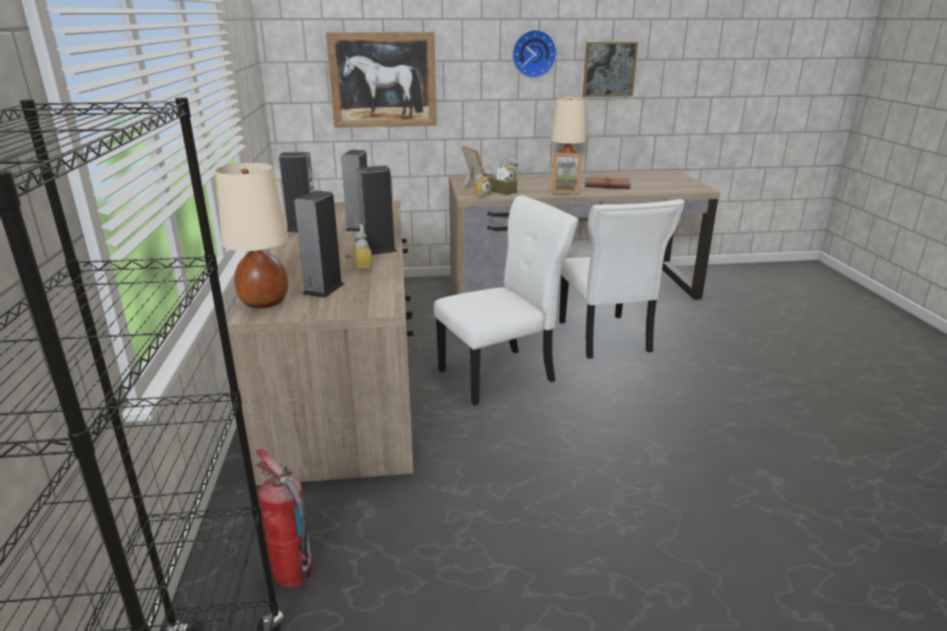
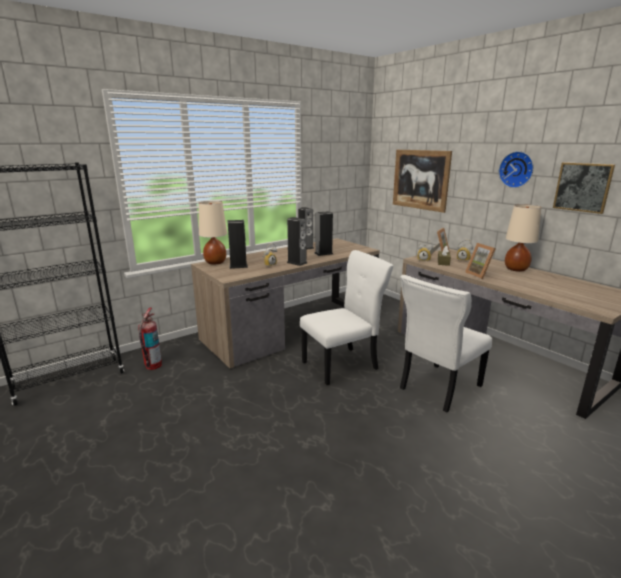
camera: 60 degrees right, 5 degrees down
white chair [434,195,578,406] -> white chair turned 60 degrees counterclockwise [300,250,394,385]
brown book [585,176,633,189] -> none

